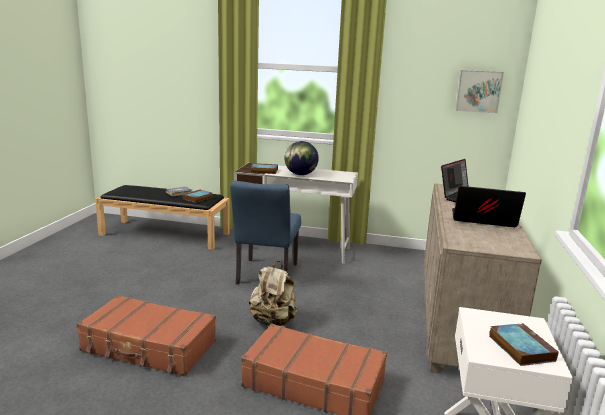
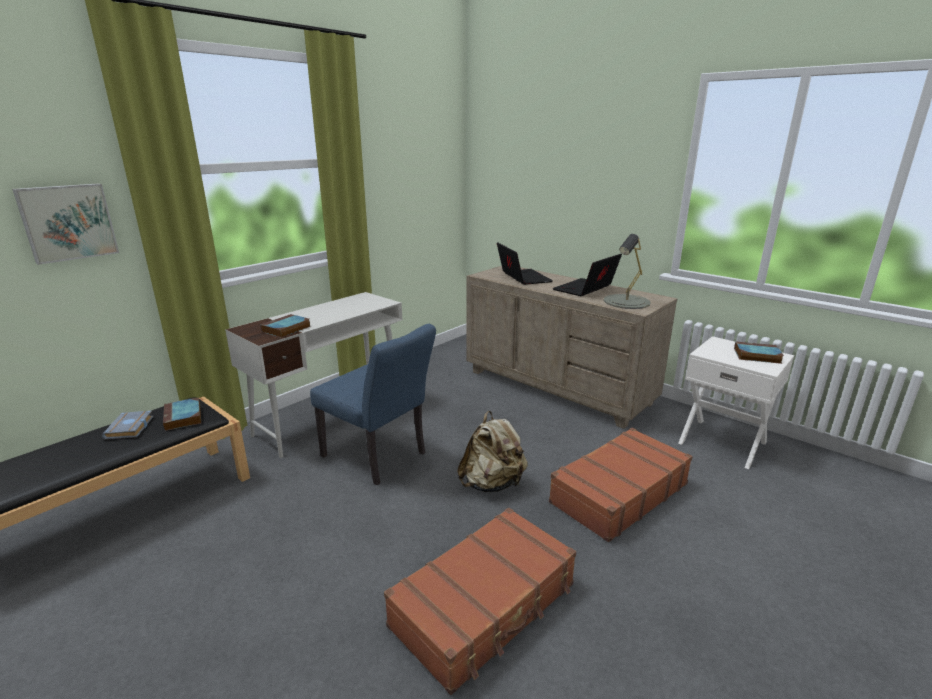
camera: 60 degrees left, 5 degrees up
globe [285,141,319,175] -> none
picture [455,70,504,113] -> picture moved to [12,183,119,265]
none -> grey table lamp [604,234,651,309]

